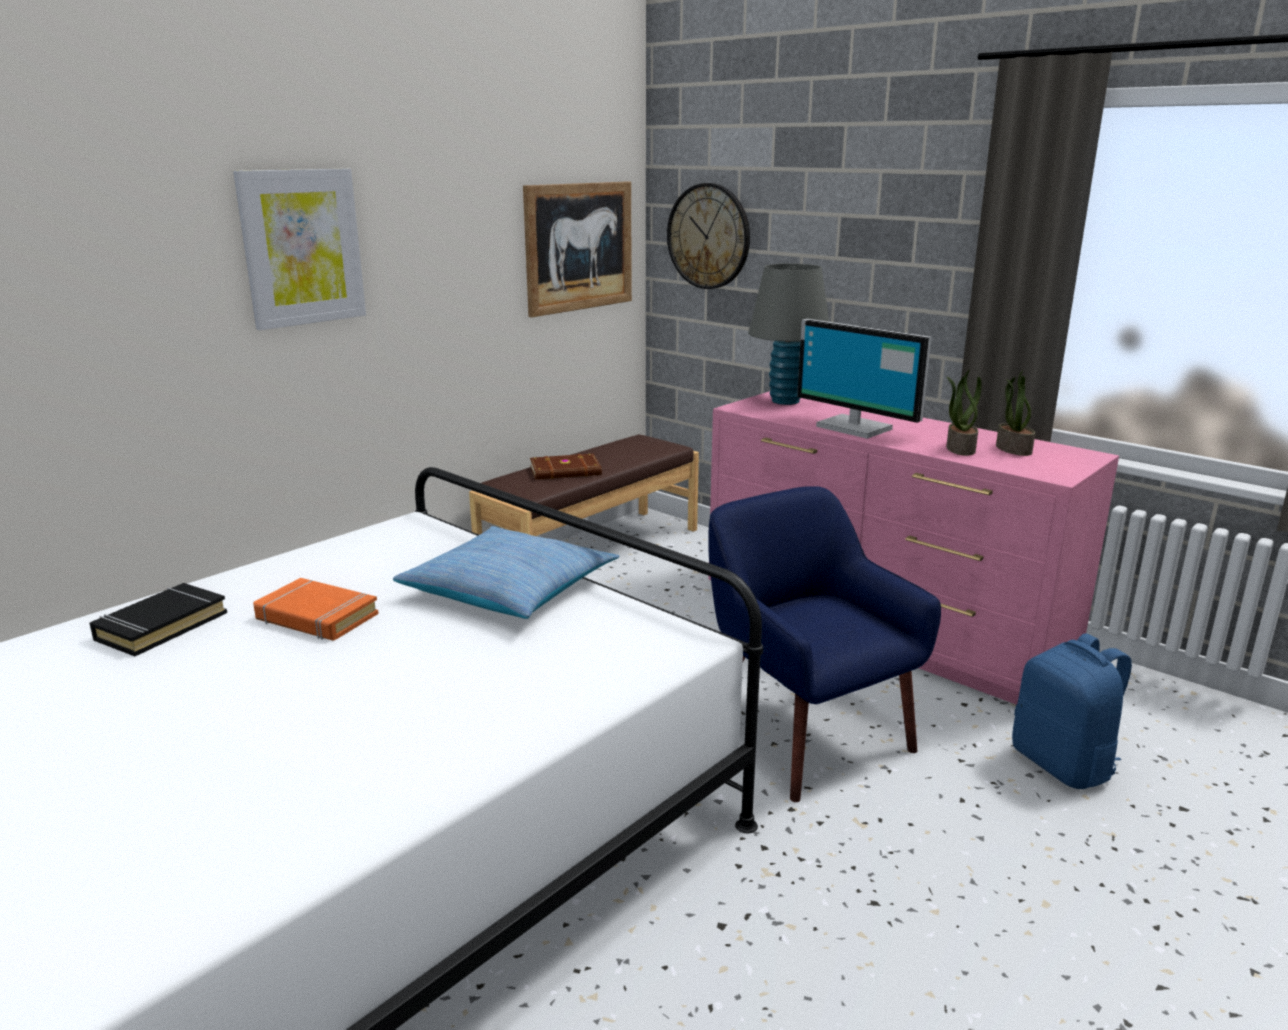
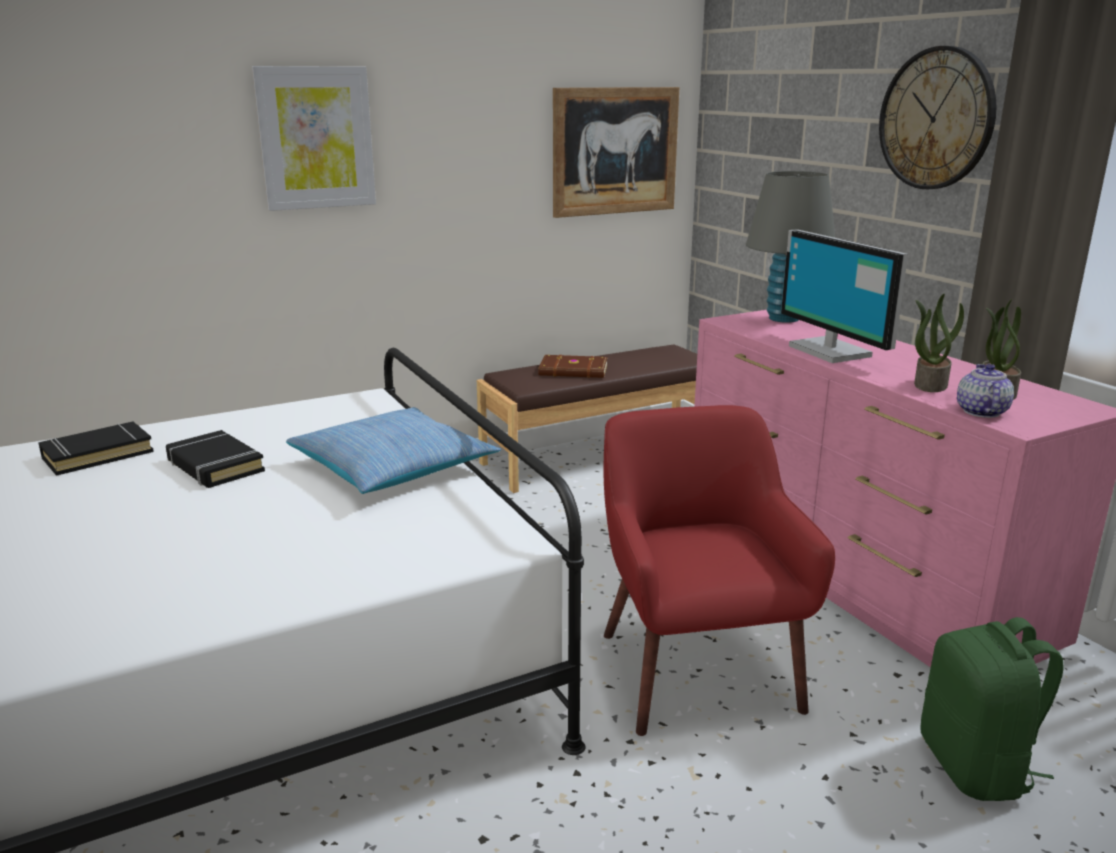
camera: 20 degrees right, 0 degrees up
orange book [253,578,379,641] -> black book [166,430,265,488]
wall clock [667,183,750,289] -> wall clock moved to [879,46,997,189]
blue armchair [708,486,941,802] -> red armchair [604,405,835,736]
blue backpack [1012,633,1132,789] -> green backpack [920,617,1064,801]
none -> teapot [957,364,1014,418]

